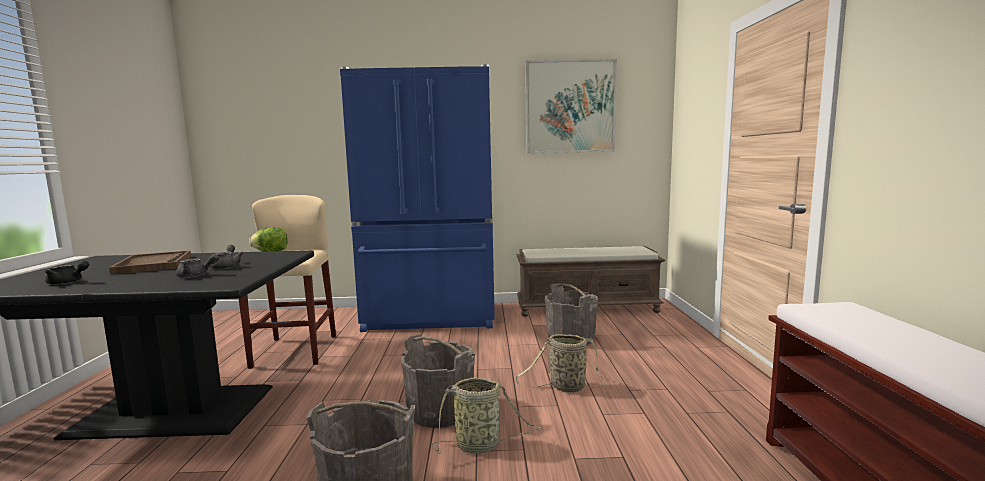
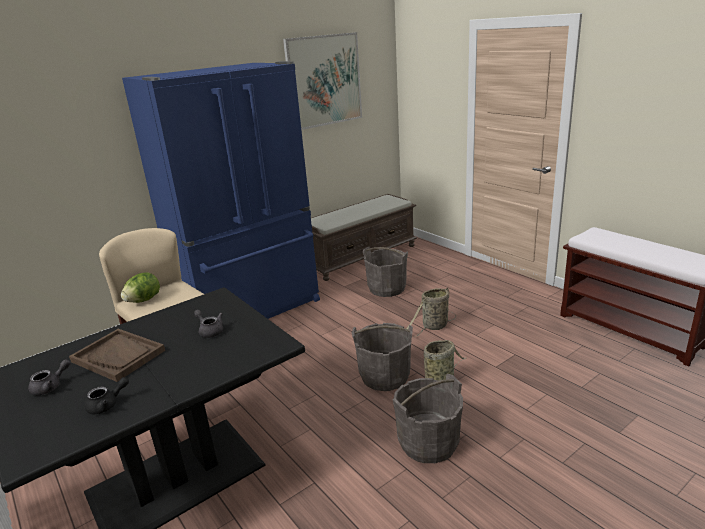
camera: 35 degrees left, 15 degrees up
grey teapot [176,254,219,278] -> grey teapot moved to [28,359,70,396]

